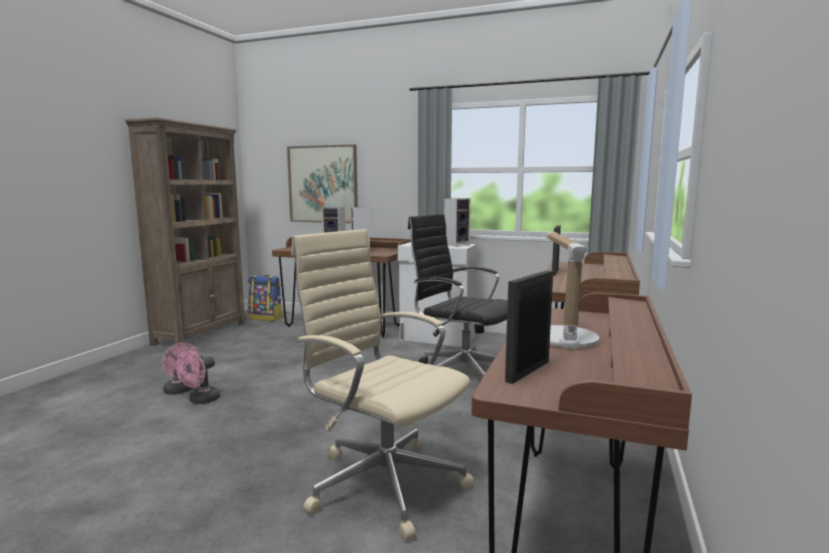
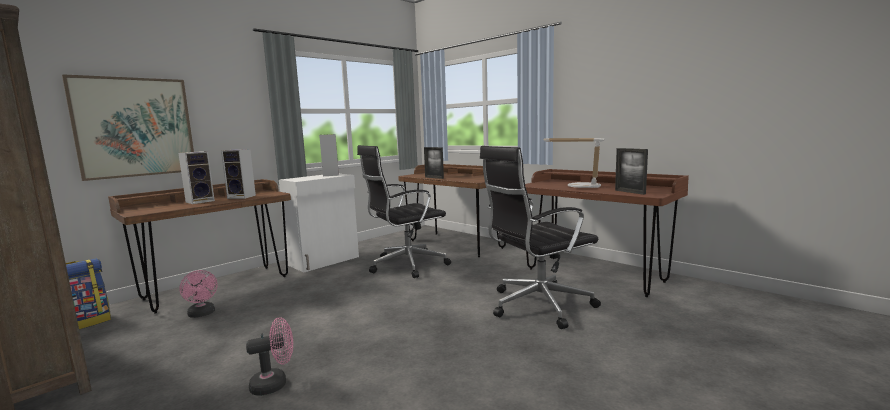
camera: 65 degrees left, 0 degrees up
pink fan [176,351,220,404] -> pink fan moved to [179,270,218,318]
beige office chair [291,229,476,541] -> black office chair [480,146,601,329]

